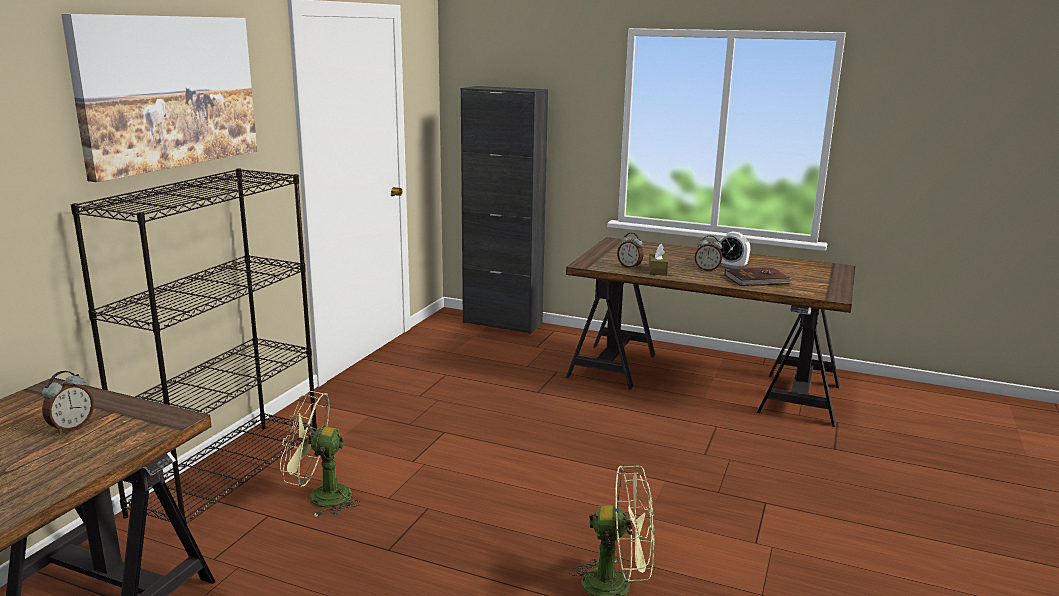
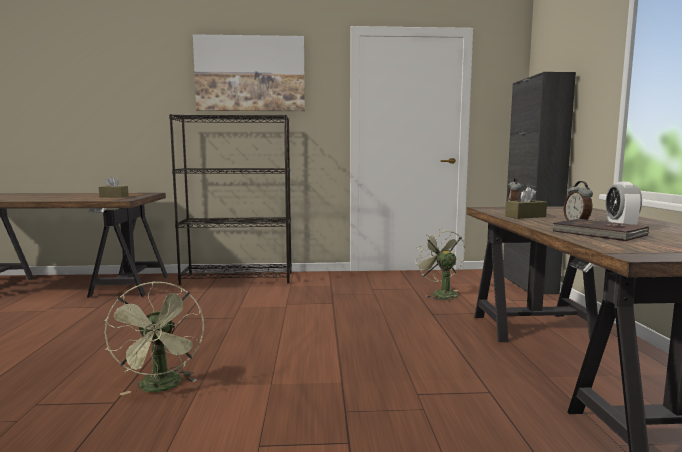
camera: 65 degrees right, 10 degrees down
alarm clock [42,371,94,434] -> brown tissue box [99,177,129,197]
green fan [280,391,361,517] -> green fan moved to [415,228,465,301]

